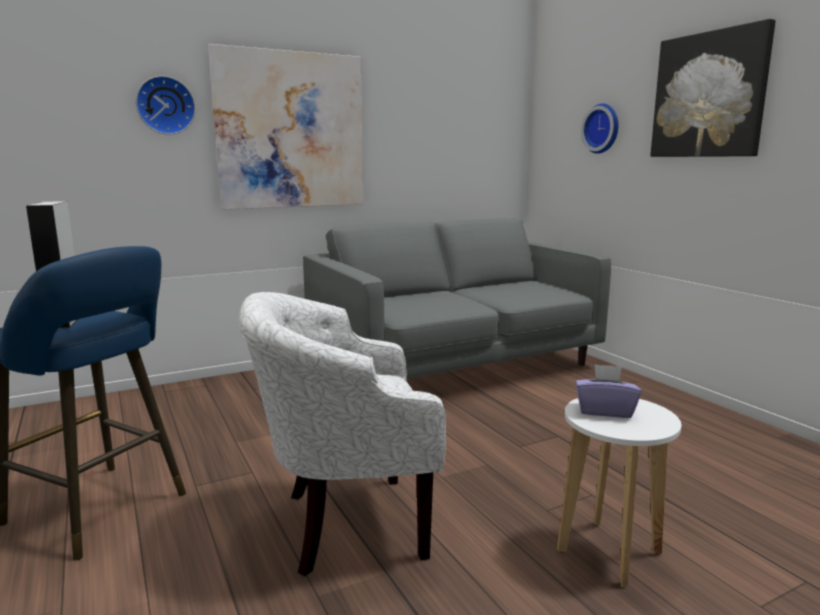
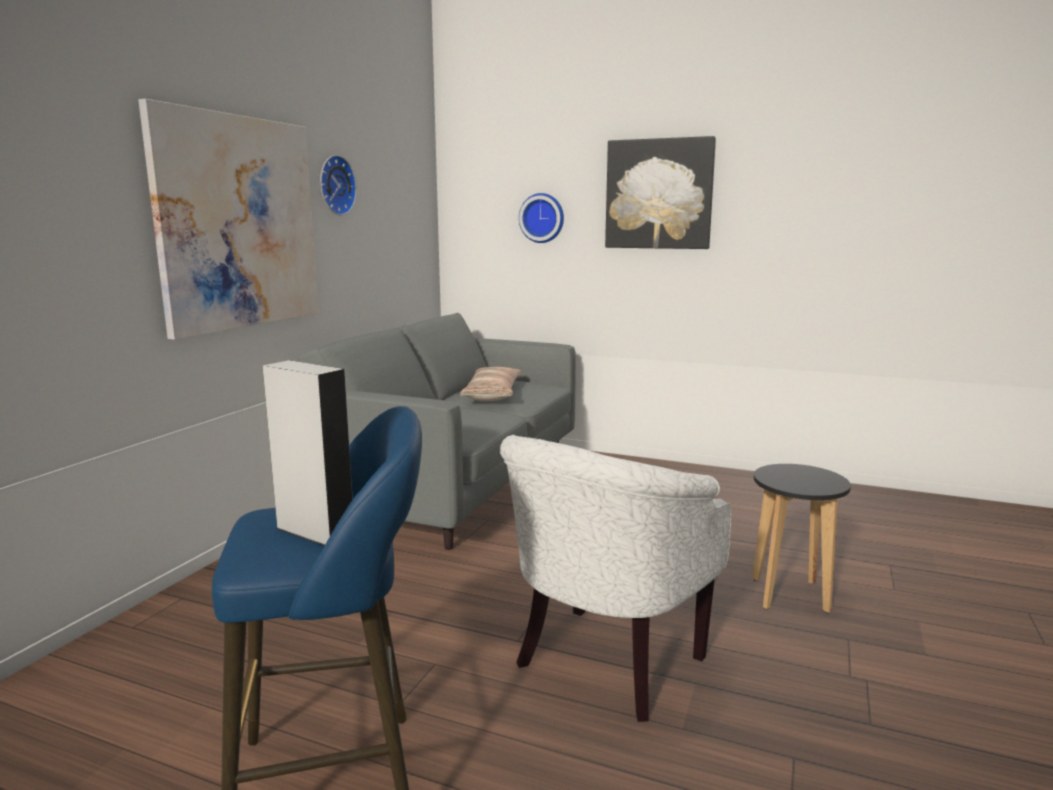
camera: 40 degrees left, 0 degrees up
wall clock [136,76,196,135] -> wall clock moved to [320,155,357,215]
white stool [557,398,681,587] -> black stool [752,464,851,613]
purple tissue box [575,364,641,418] -> none
none -> pillow [460,367,522,401]

